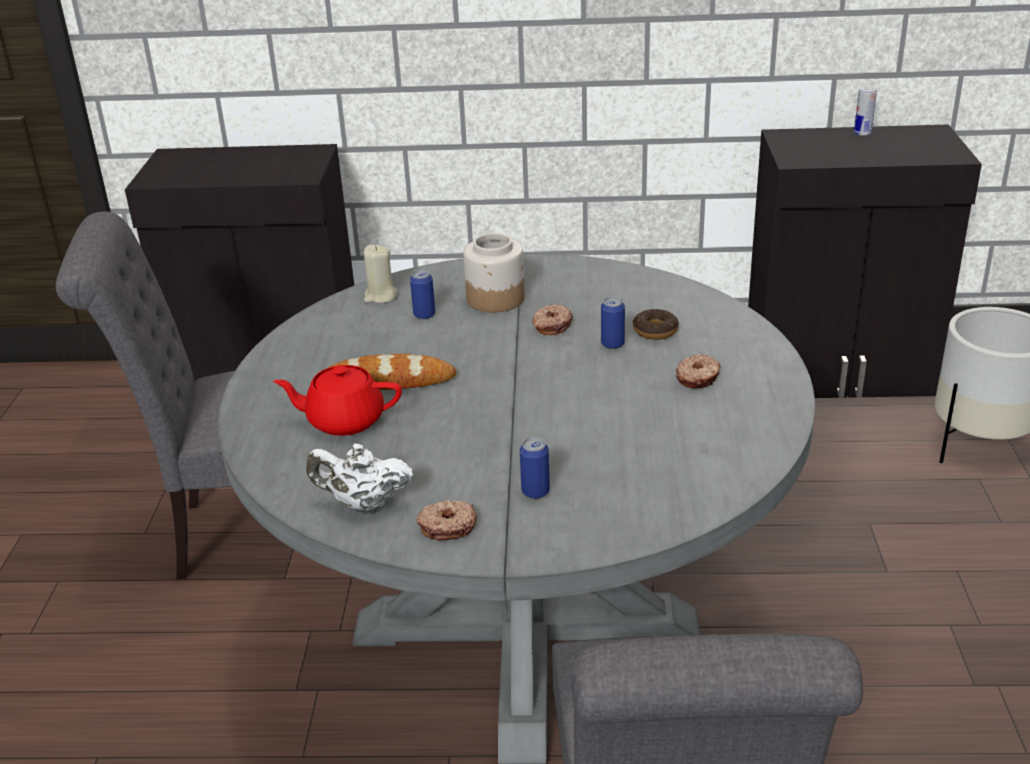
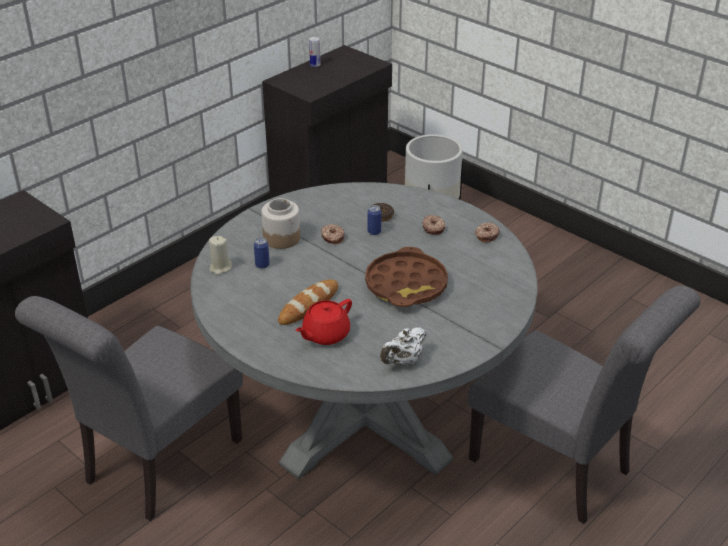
camera: 50 degrees left, 5 degrees up
donut [417,500,476,540] -> donut moved to [475,222,500,242]
can [520,437,550,499] -> none
none -> brown tray [365,247,448,307]

